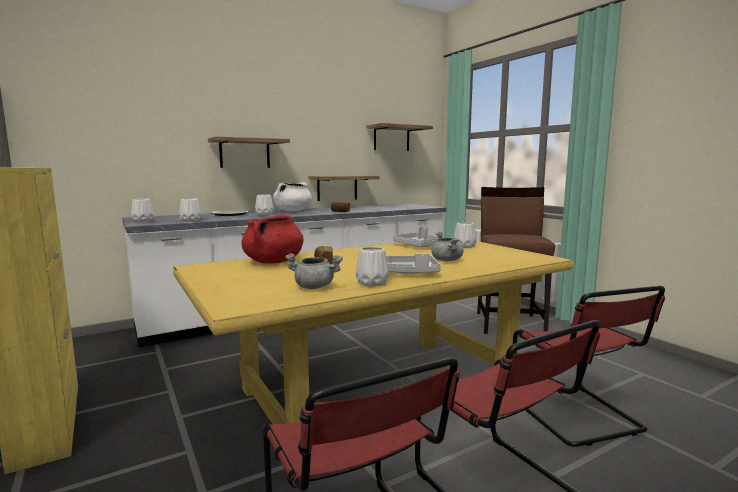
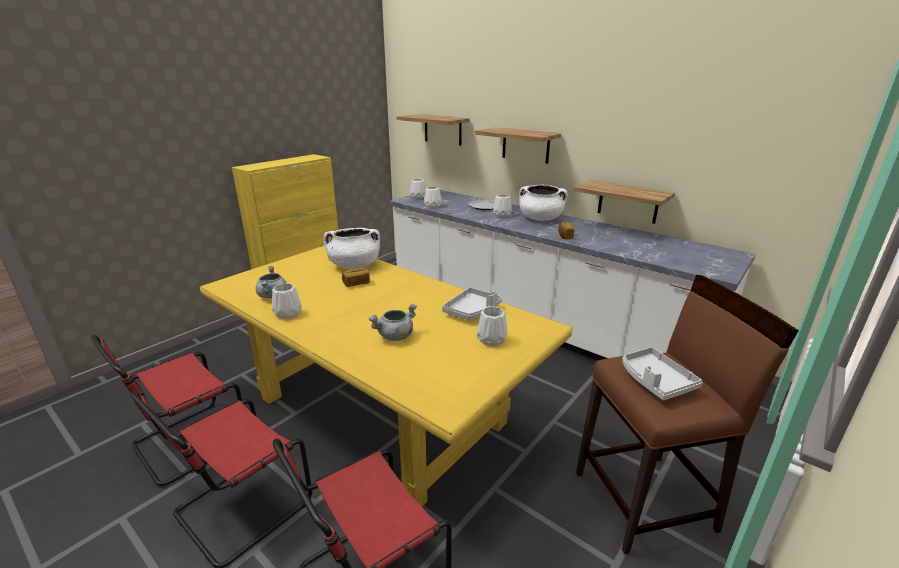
camera: 70 degrees right, 15 degrees up
red cooking pot [241,215,304,263] -> white cooking pot [323,228,380,269]
shelf [366,123,433,151] -> shelf moved to [396,114,470,146]
grey tray [386,253,441,274] -> grey tray moved to [622,347,703,400]

